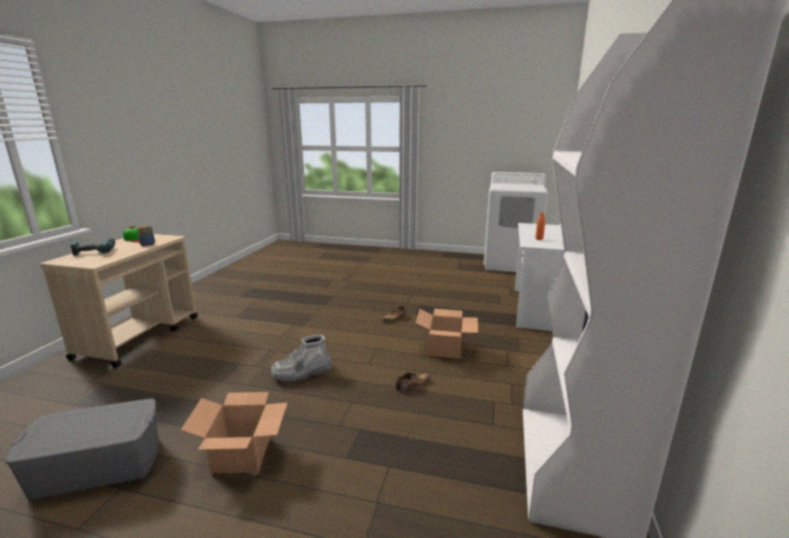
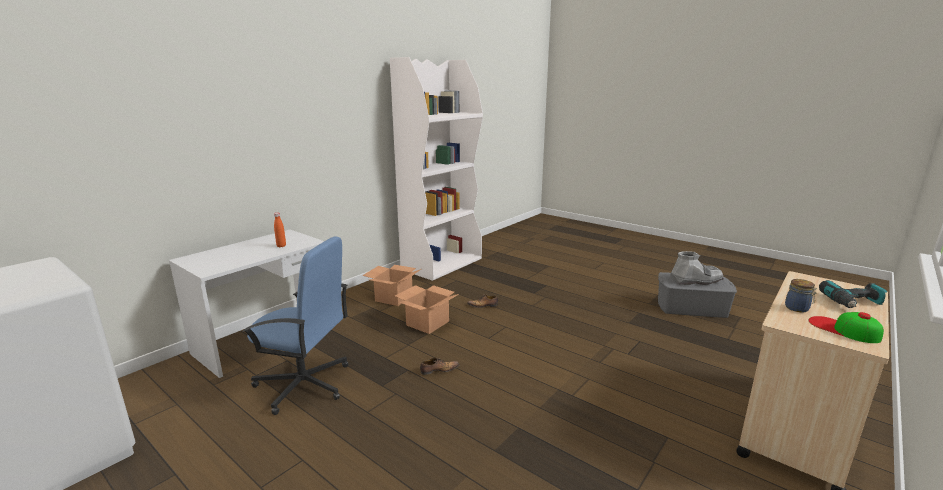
camera: 155 degrees left, 0 degrees up
cardboard box [181,392,287,473] -> cardboard box moved to [362,265,421,306]
grey boot [271,335,331,382] -> grey boot moved to [670,251,724,285]
none -> blue office chair [242,237,348,415]

